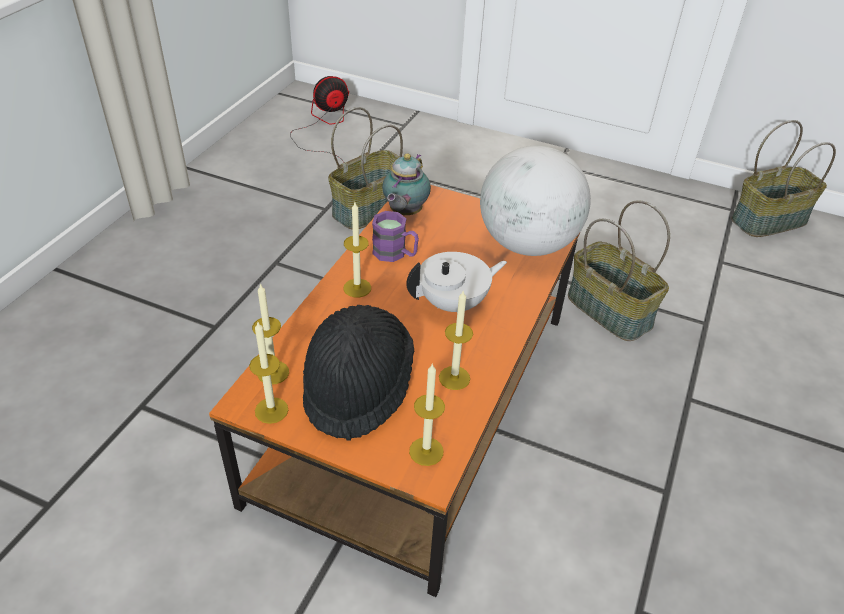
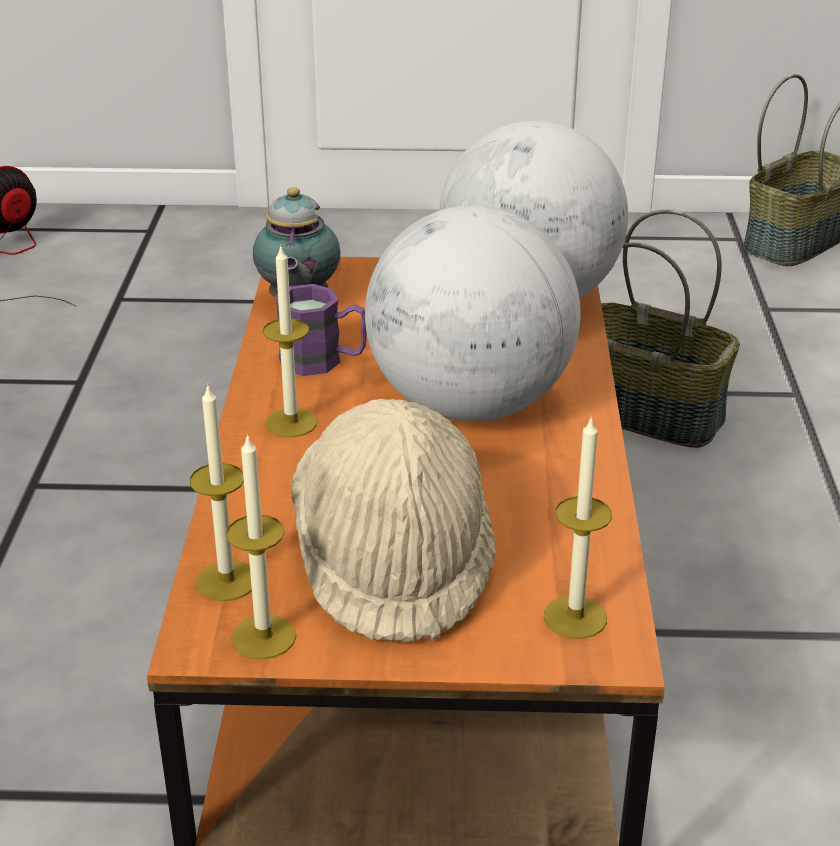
camera: 20 degrees left, 10 degrees down
black hat [303,305,414,441] -> beige hat [291,399,496,642]
basket [328,107,403,230] -> none
white teapot [406,252,507,312] -> globe [365,205,580,422]
candle [439,291,473,390] -> none

